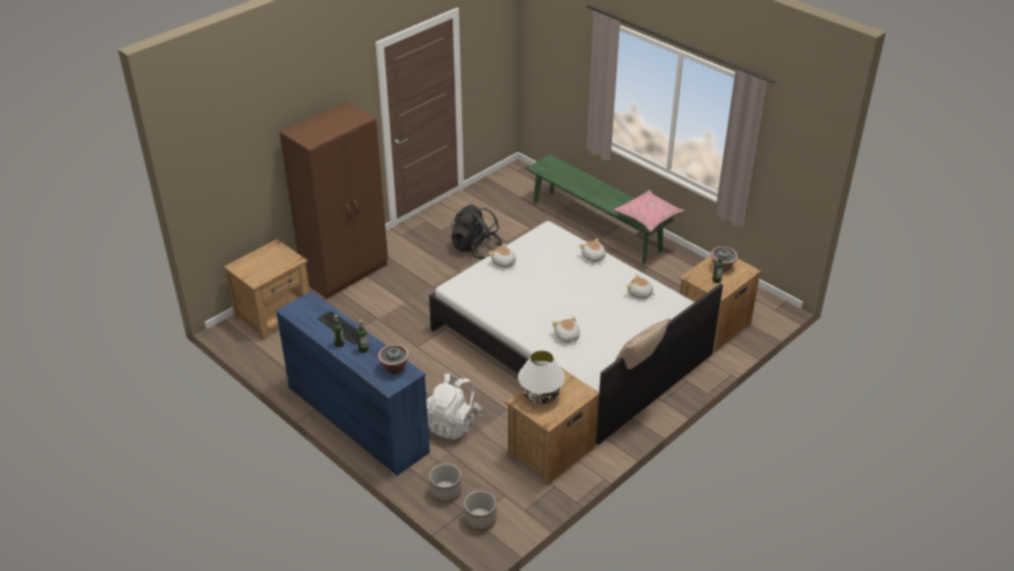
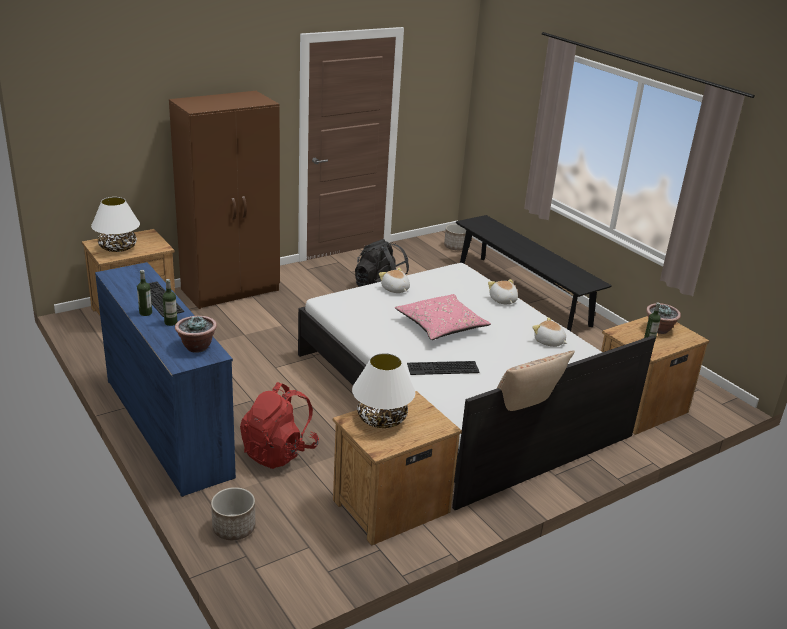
camera: 10 degrees right, 10 degrees down
white backpack [427,374,482,440] -> red backpack [240,382,319,469]
planter [464,490,496,531] -> planter moved to [444,224,466,250]
green bench [526,154,675,264] -> black bench [456,215,612,331]
plush toy [552,316,580,343] -> keyboard [407,361,480,375]
pink pillow [613,190,685,232] -> pink pillow moved to [395,294,491,340]
none -> white table lamp [91,197,140,252]

